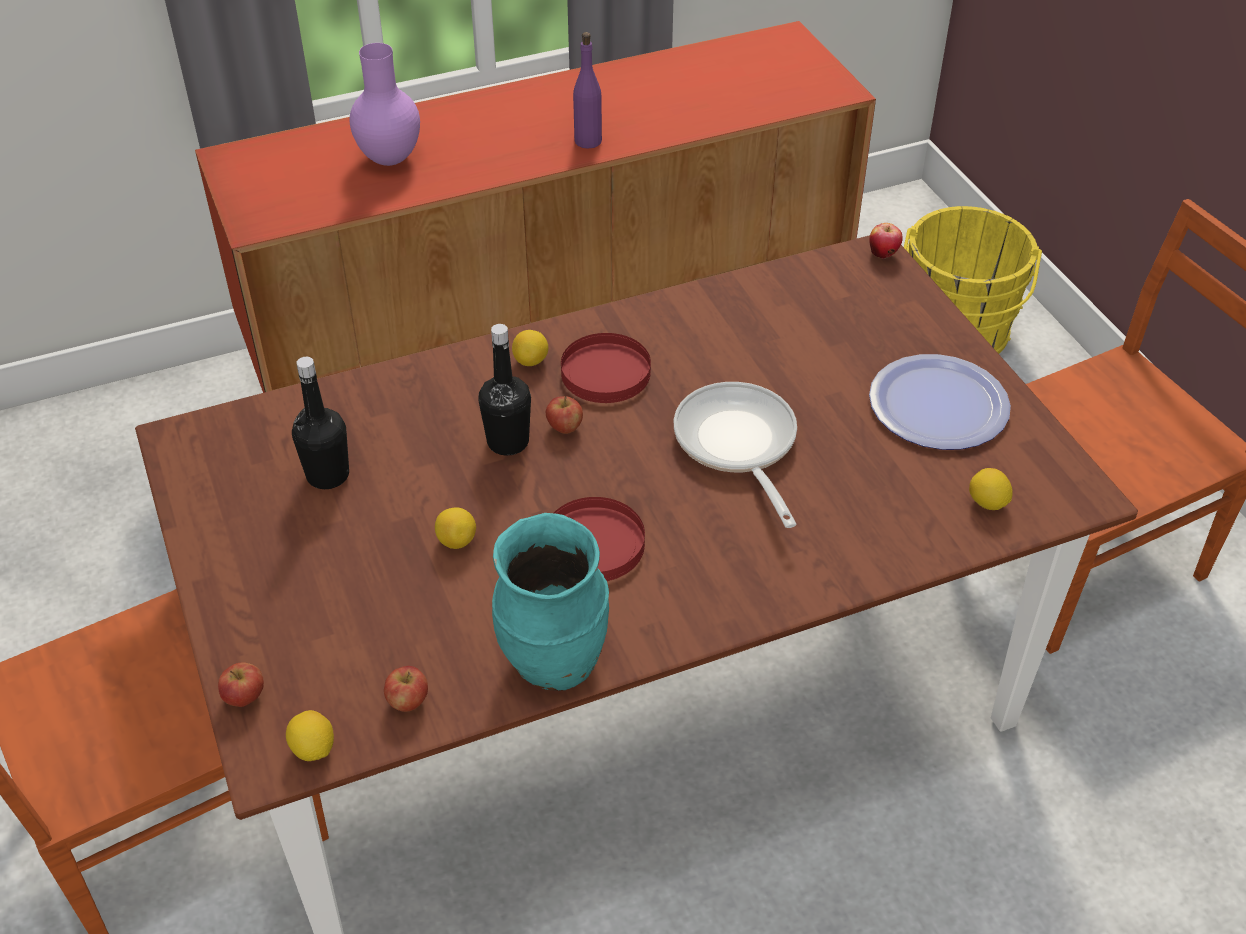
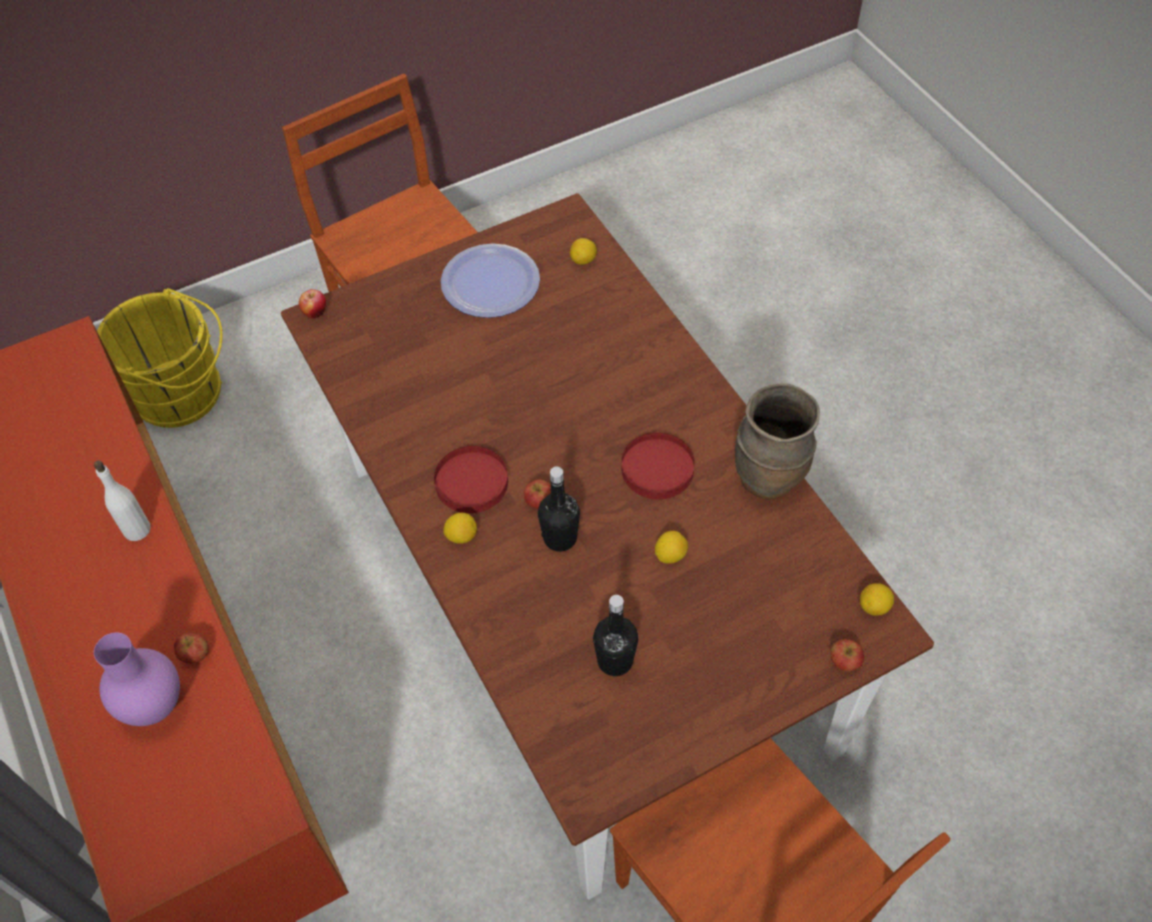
camera: 95 degrees left, 10 degrees up
apple [384,666,428,712] -> apple moved to [174,632,208,664]
turquoise vase [492,513,609,691] -> brown vase [735,383,820,500]
purple bottle [573,32,602,149] -> white bottle [94,461,151,541]
frying pan [674,382,797,528] -> none

